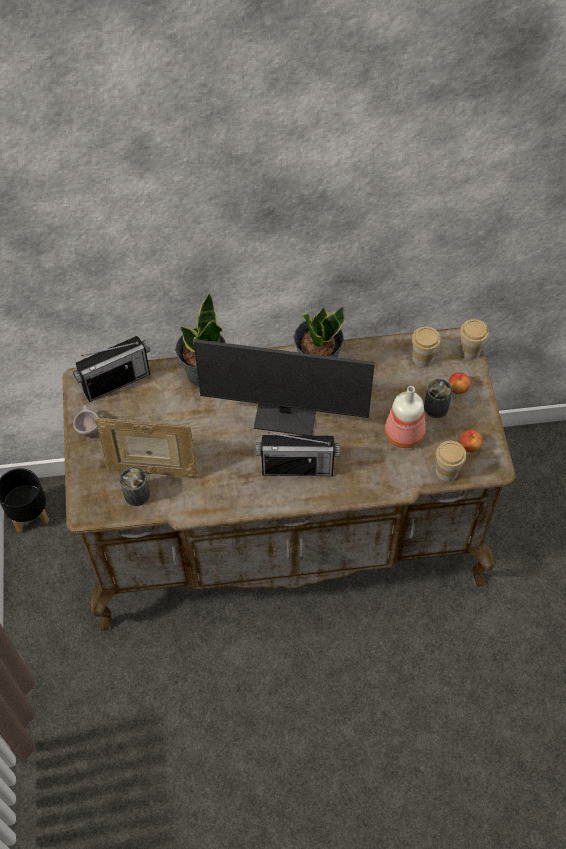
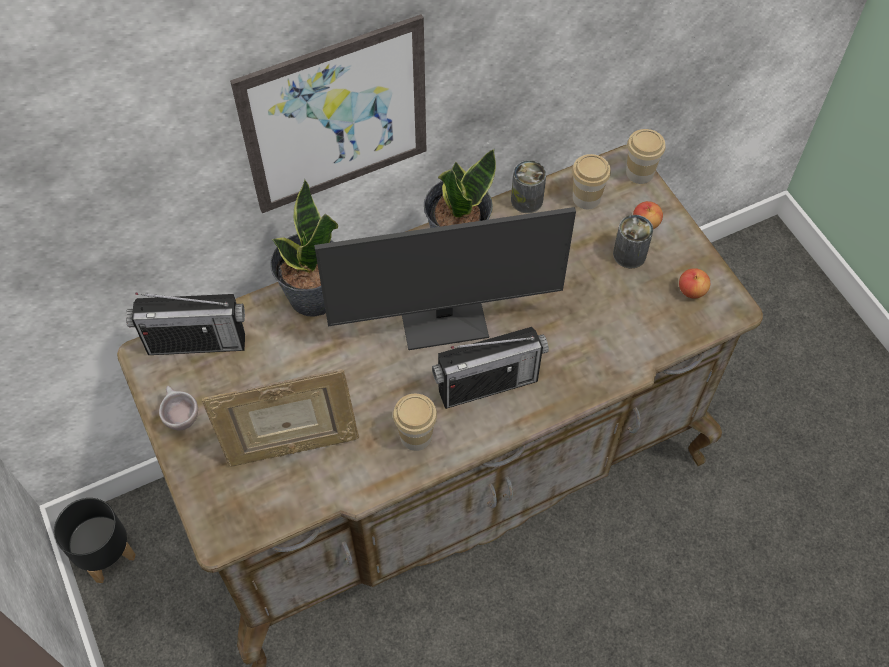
camera: 20 degrees left, 0 degrees up
radio [73,336,151,402] -> radio turned 45 degrees clockwise [126,293,245,355]
can [120,467,150,506] -> can moved to [511,160,546,213]
bottle [385,386,426,448] -> none
cup [436,441,466,481] -> cup moved to [393,394,437,451]
none -> picture [230,14,426,213]

